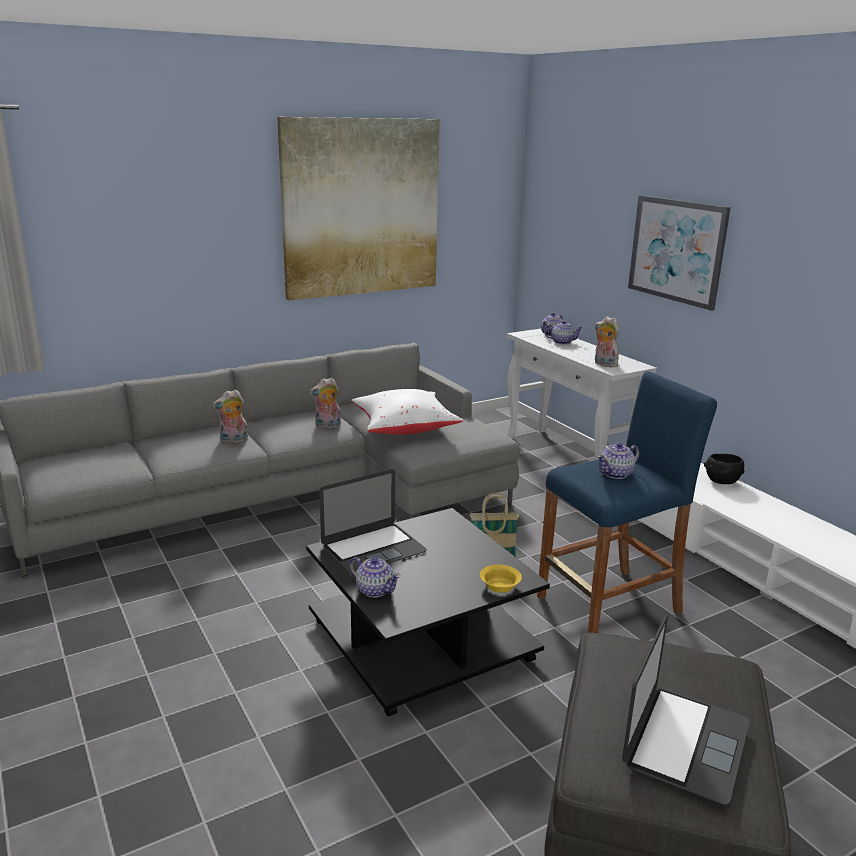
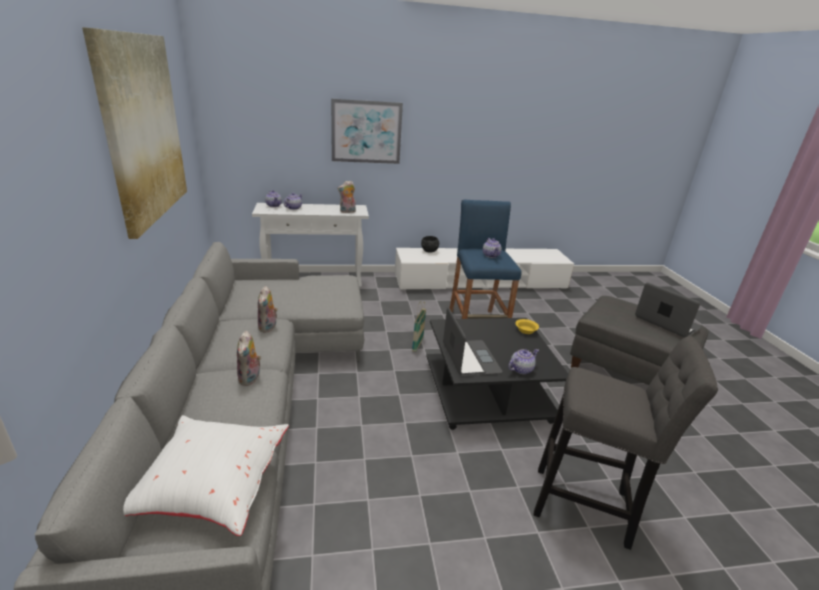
camera: 70 degrees left, 5 degrees up
white pillow [352,389,463,435] -> white pillow moved to [123,415,289,536]
none -> grey stool [534,336,718,550]

